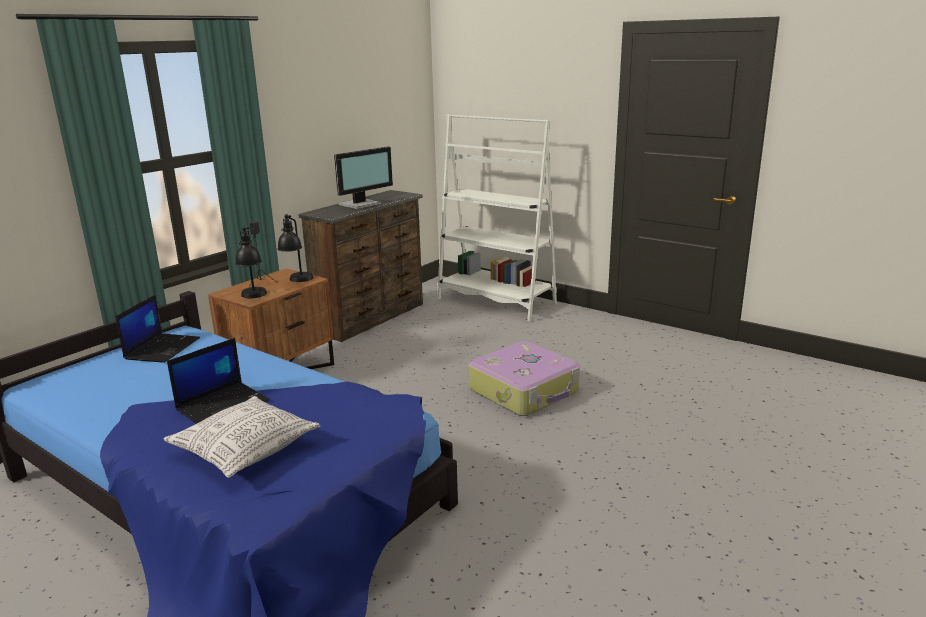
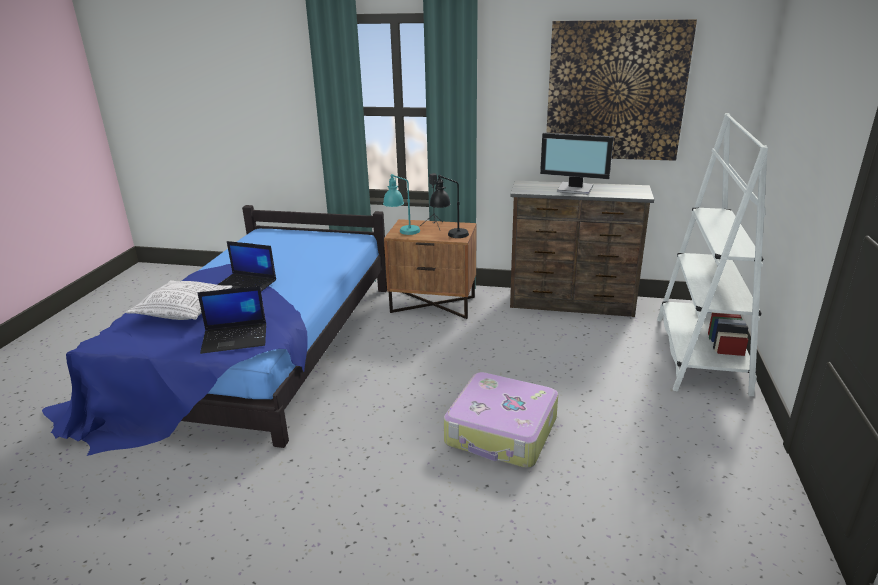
camera: 65 degrees right, 5 degrees up
laptop [115,295,200,363] -> laptop moved to [197,286,266,354]
black table lamp [235,227,267,298] -> turquoise table lamp [383,174,420,235]
none -> picture [546,19,697,161]

